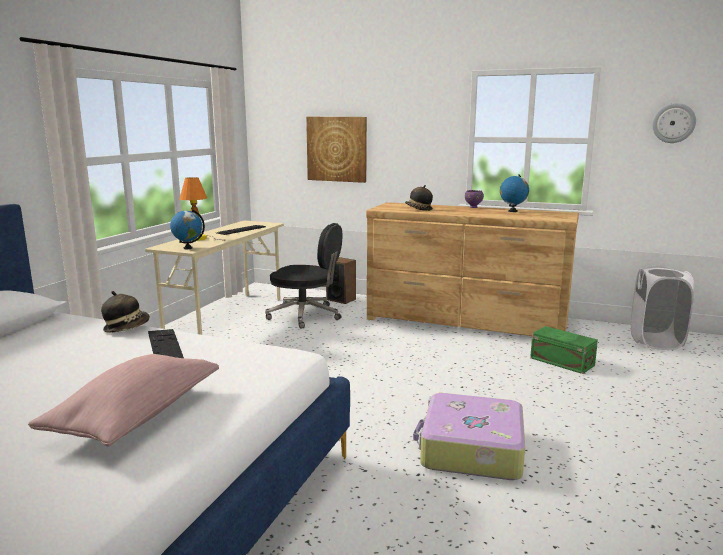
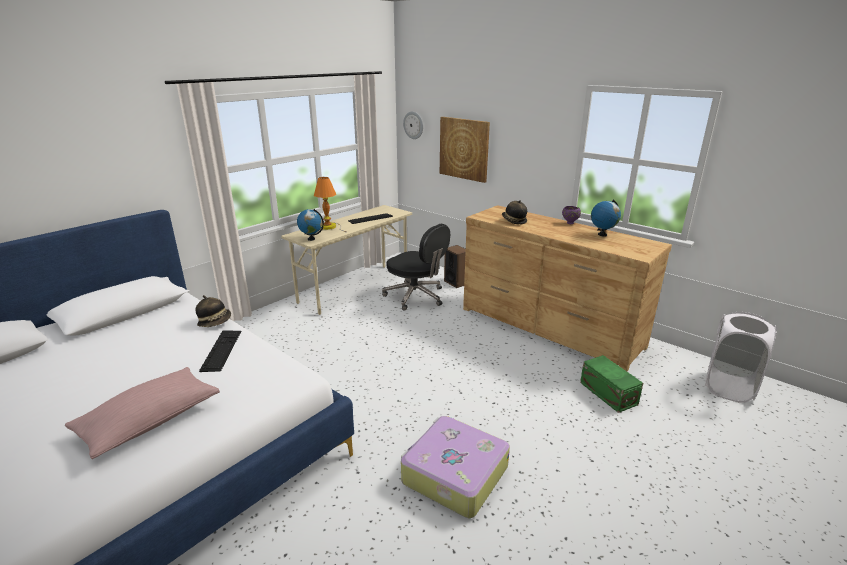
camera: 20 degrees right, 10 degrees up
wall clock [653,103,696,143] -> wall clock moved to [403,111,423,139]

